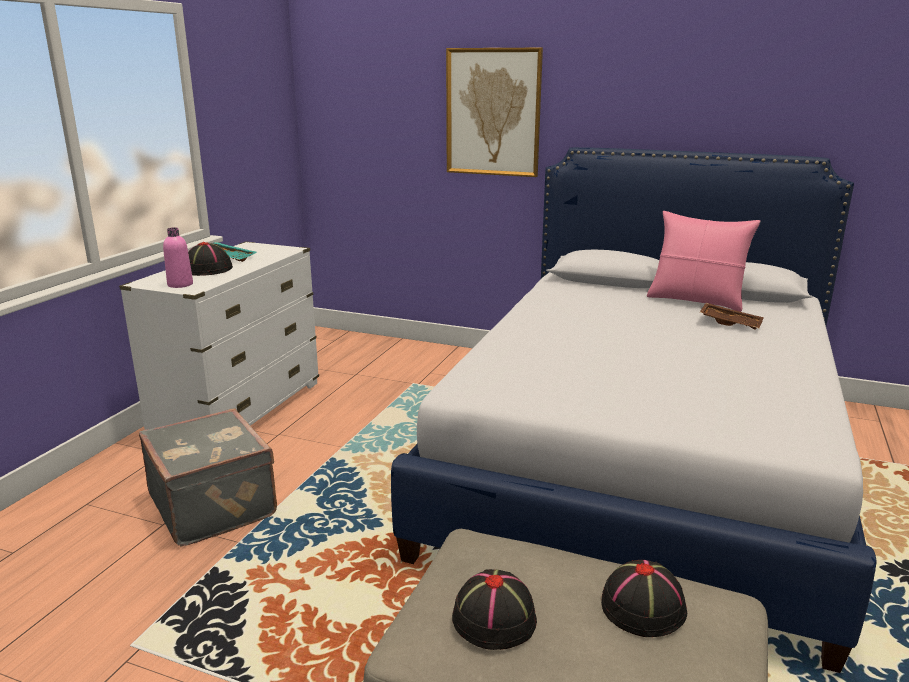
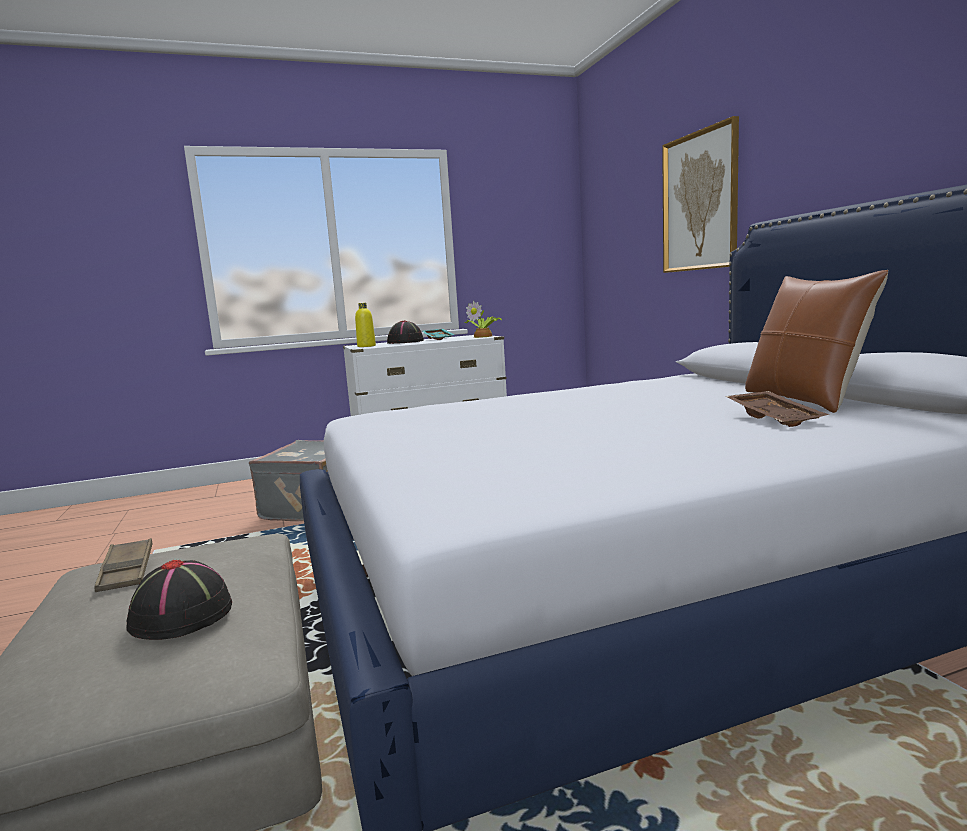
camera: 50 degrees right, 10 degrees down
pink bottle [163,227,193,288] -> yellow bottle [355,303,376,347]
black hat [452,569,537,650] -> brown tray [94,538,152,592]
pink pillow [647,211,760,312] -> brown pillow [745,270,888,413]
none -> potted plant [465,301,502,338]

